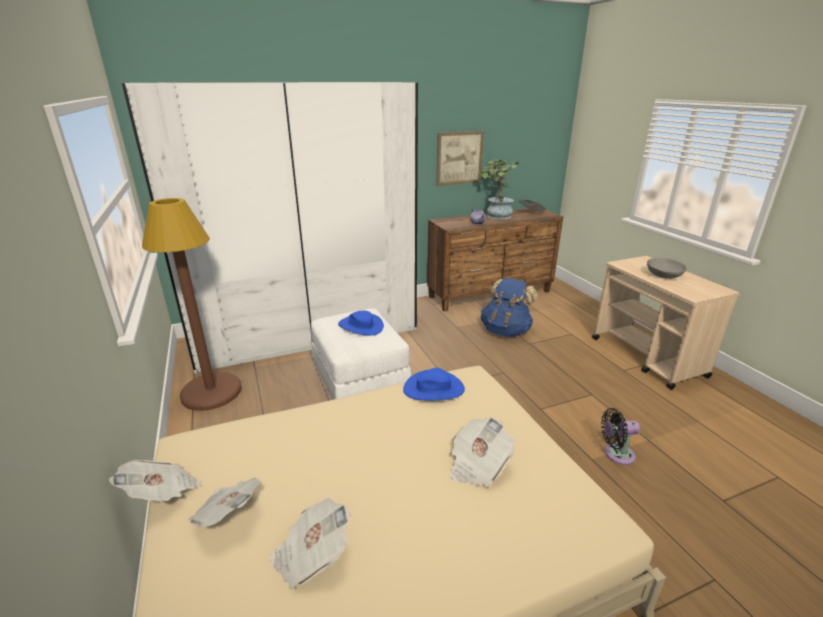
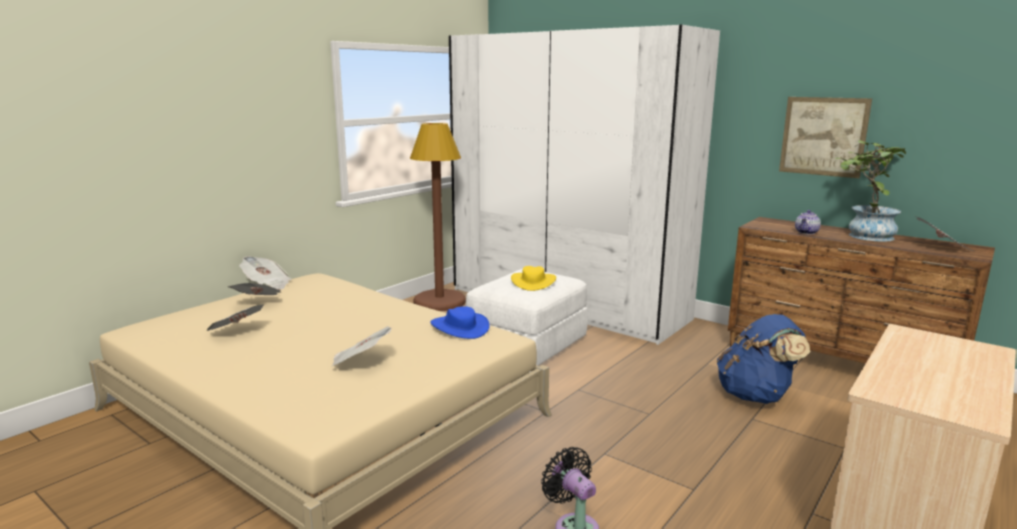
camera: 60 degrees right, 10 degrees down
blue hat [338,310,384,336] -> yellow hat [511,266,556,291]
grey bowl [647,258,687,279] -> none

